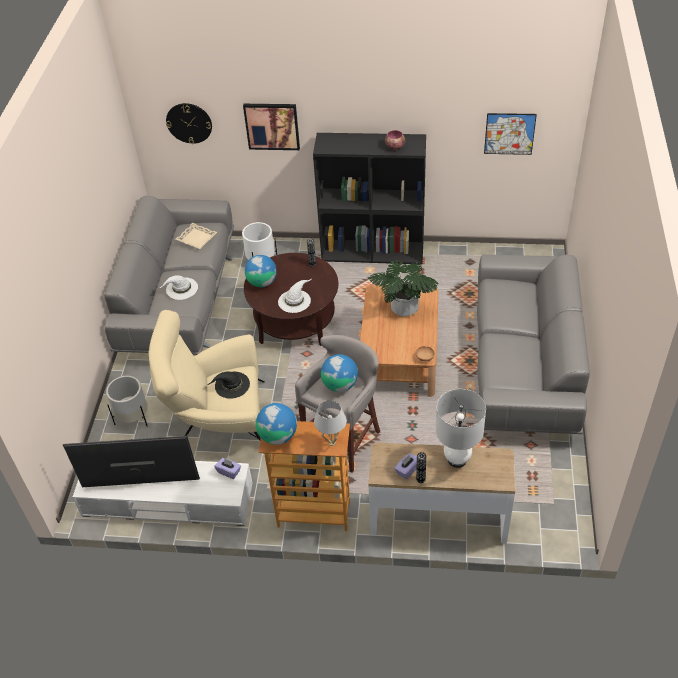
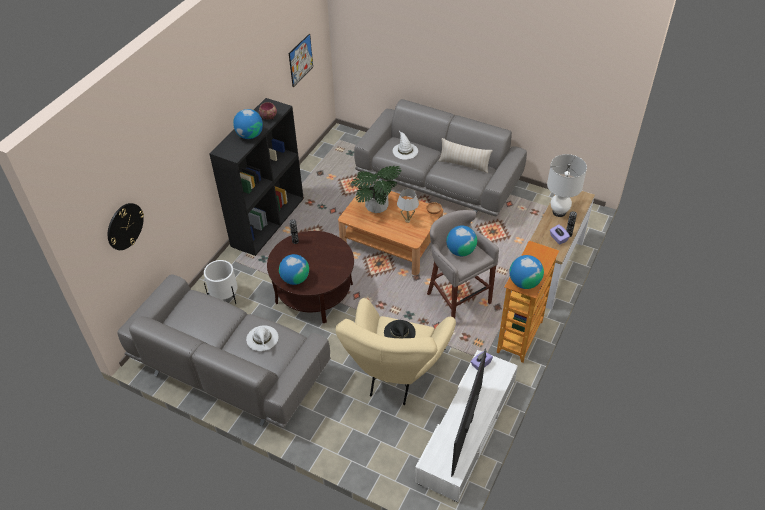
camera: 70 degrees left, 0 degrees up
white planter [106,376,148,426] -> none
beige tray [176,223,217,249] -> none
picture [243,104,300,150] -> none
white hat [278,279,311,313] -> white hat moved to [393,131,418,160]
white table lamp [314,400,347,446] -> white table lamp moved to [397,189,419,223]
none -> globe [233,109,263,139]
none -> beige pillow [438,138,493,173]

